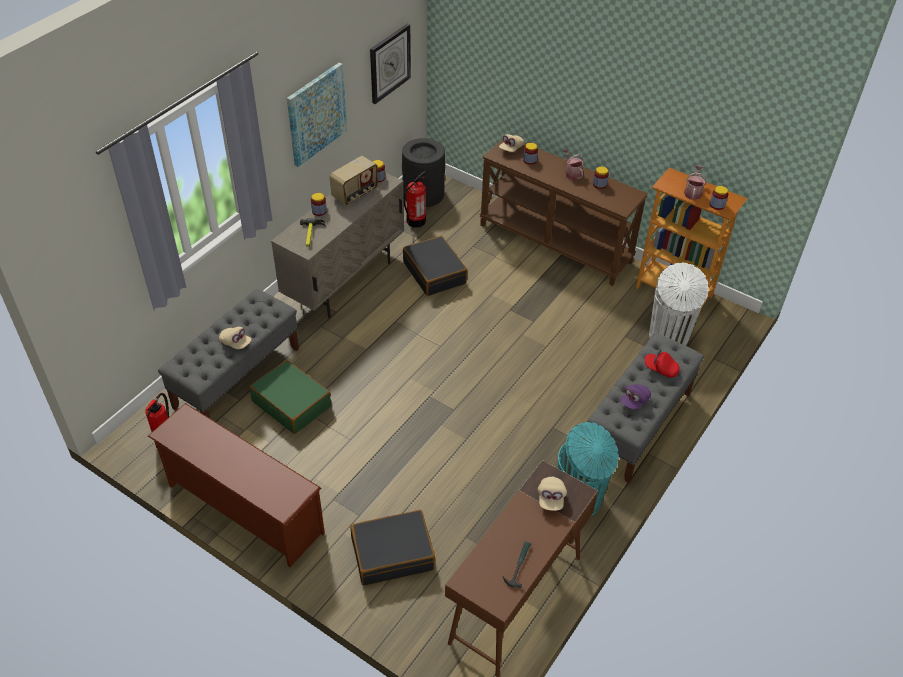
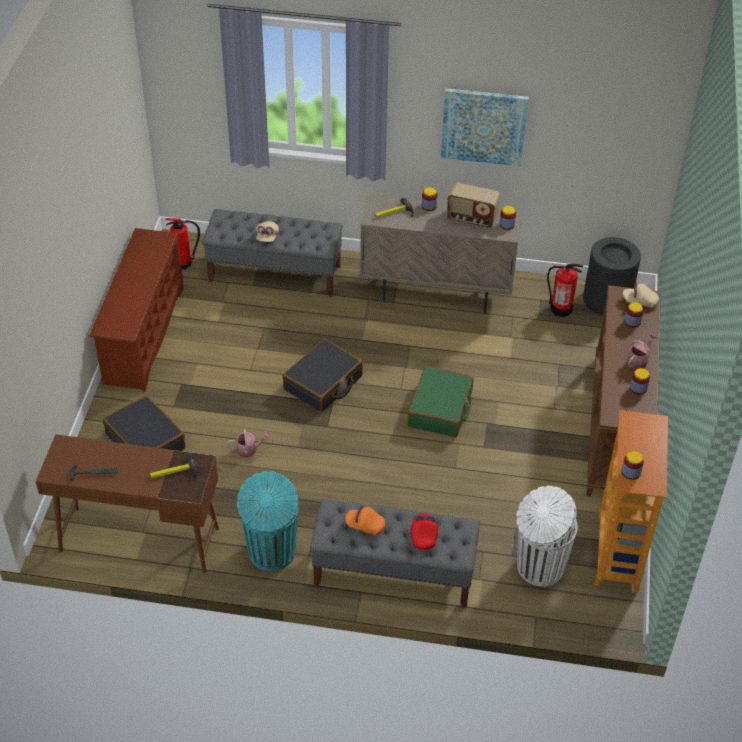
camera: 65 degrees right, 0 degrees up
green suitcase [249,360,331,434] -> green suitcase moved to [407,366,473,437]
wall clock [370,24,411,104] -> none
black suitcase [403,236,468,296] -> black suitcase moved to [282,339,363,412]
beige cap [538,477,567,511] -> hammer [150,453,197,481]
purple cap [620,384,651,410] -> orange cap [345,504,385,535]
watering can [684,166,706,200] -> watering can moved to [227,429,272,458]

